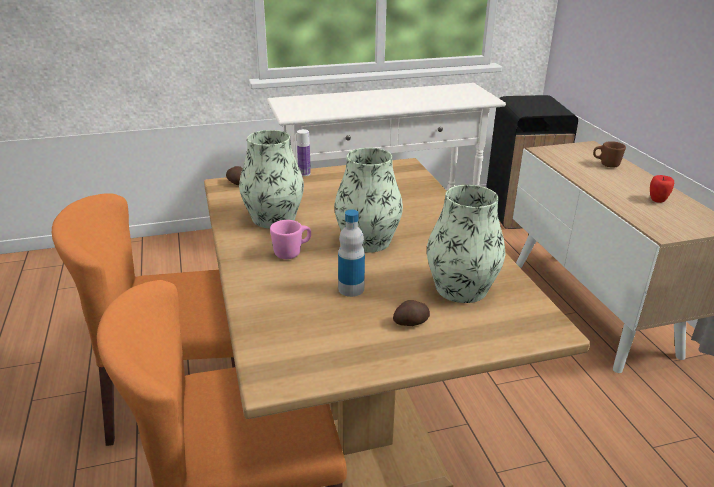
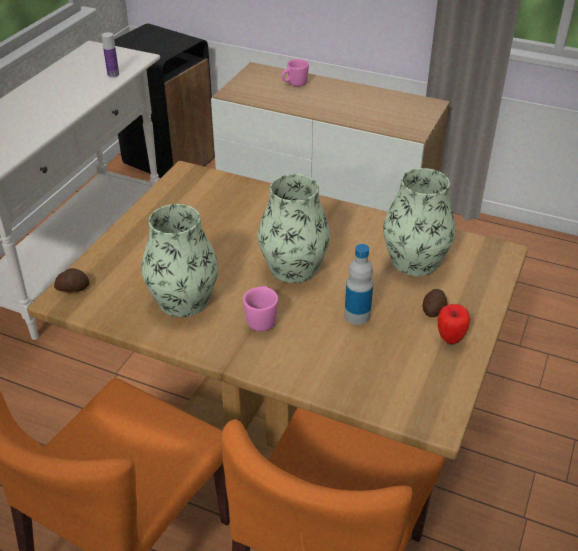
camera: 50 degrees left, 10 degrees up
bottle [297,129,311,176] -> bottle moved to [102,32,119,78]
brown mug [593,141,626,168] -> pink mug [281,59,309,87]
apple [650,175,674,203] -> apple moved to [438,304,470,344]

